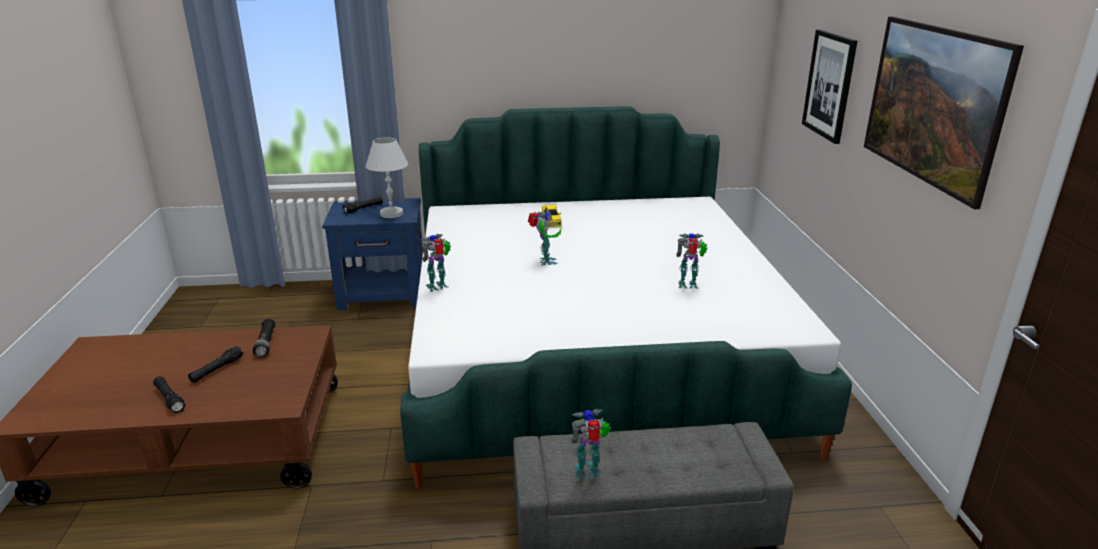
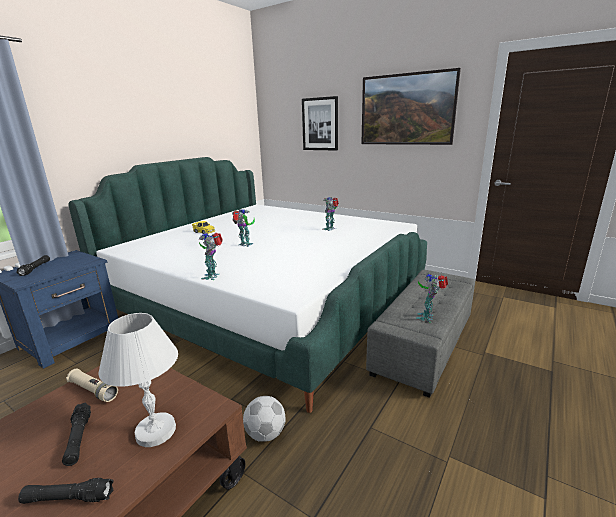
camera: 50 degrees left, 5 degrees down
black flashlight [253,319,275,358] -> beige flashlight [66,369,118,402]
white table lamp [365,137,408,218] -> white table lamp moved to [98,313,178,447]
none -> football [243,396,286,442]

